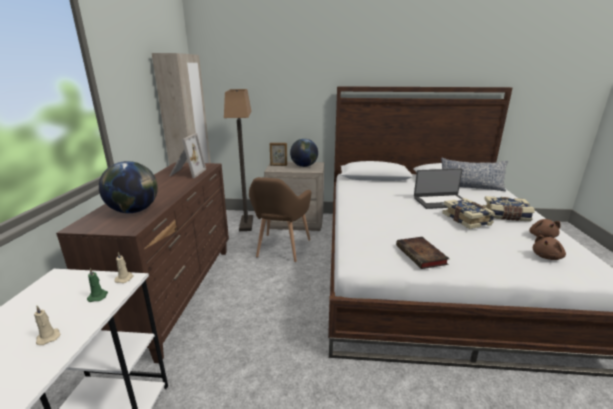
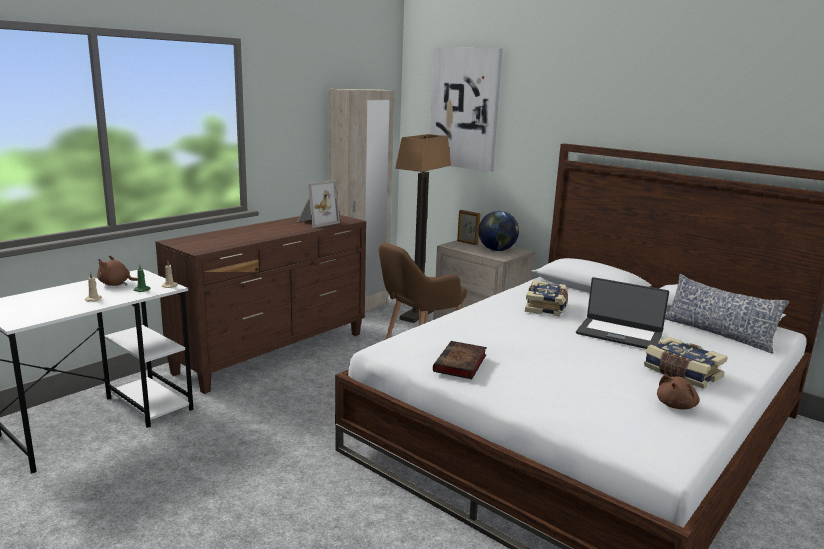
camera: 35 degrees right, 5 degrees down
globe [99,161,158,213] -> none
book [442,198,495,229] -> book moved to [525,281,568,316]
brown plush toy [532,235,566,260] -> brown plush toy moved to [97,255,138,286]
none -> picture [430,48,502,172]

